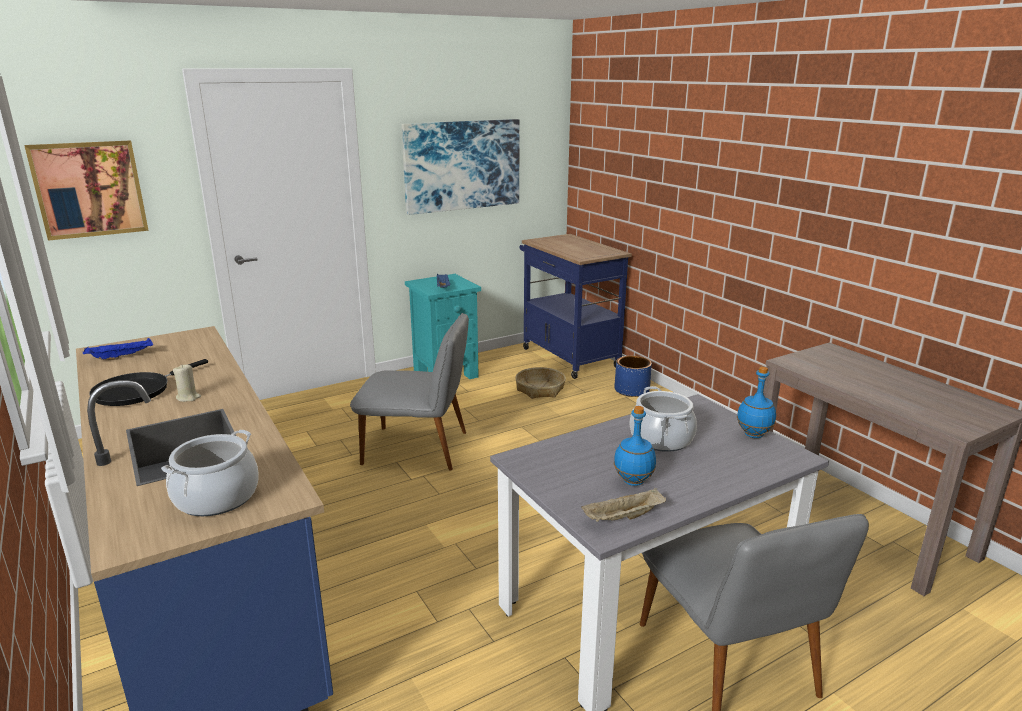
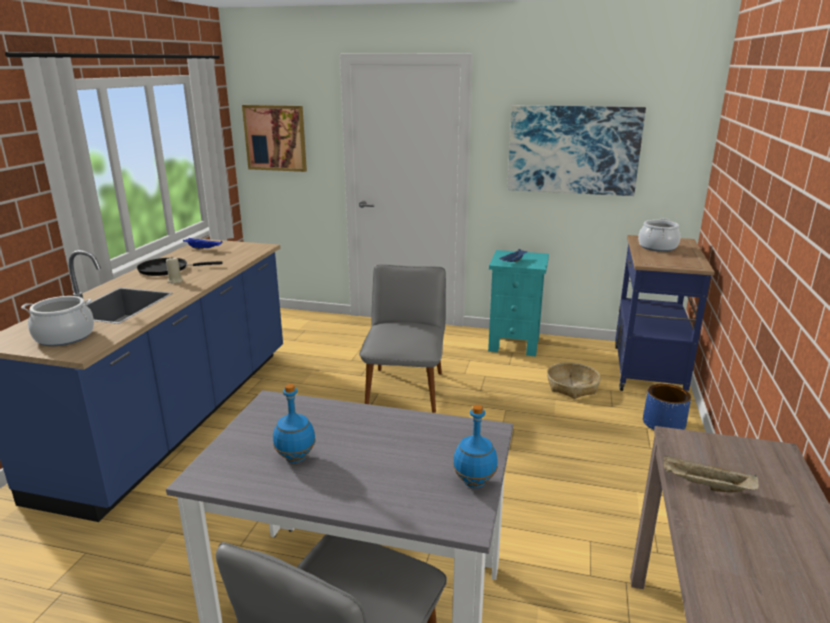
camera: 45 degrees right, 0 degrees up
grey chair [350,313,469,471] -> grey chair turned 135 degrees counterclockwise [359,264,446,413]
beige tray [581,488,666,522] -> beige tray moved to [663,455,759,492]
cooking pot [630,386,697,452] -> cooking pot moved to [638,218,680,252]

